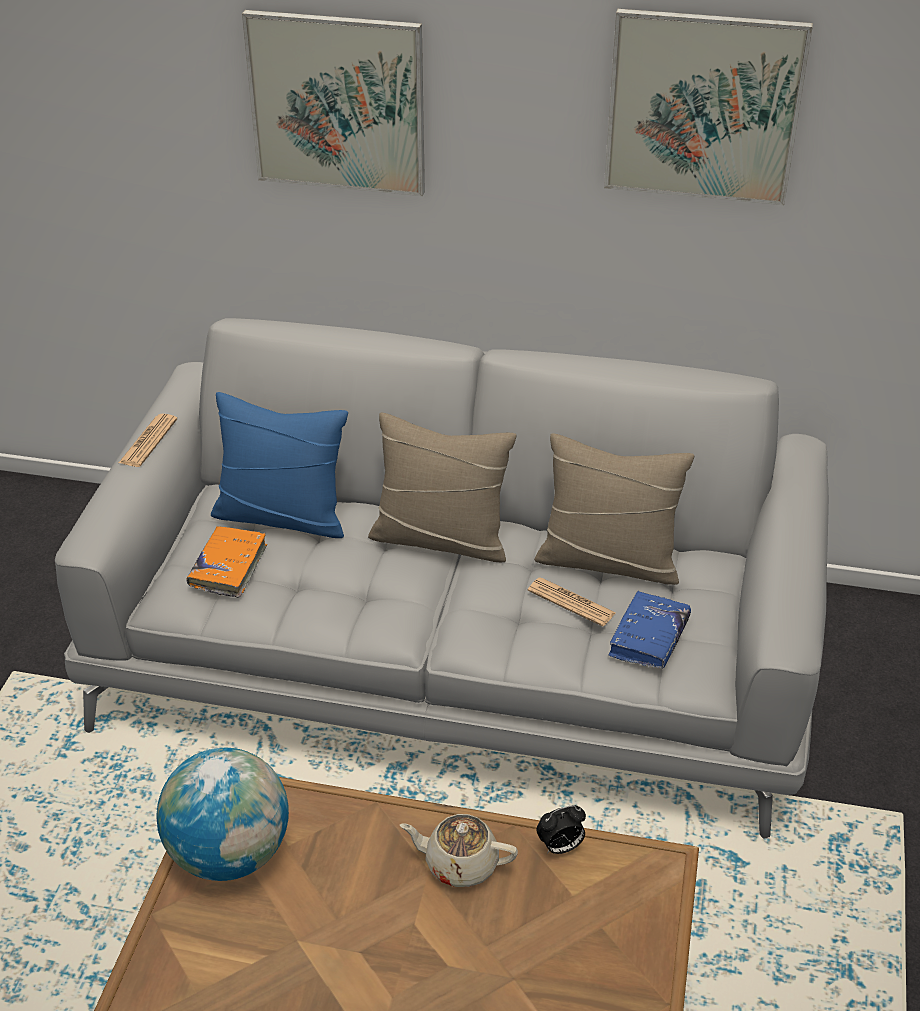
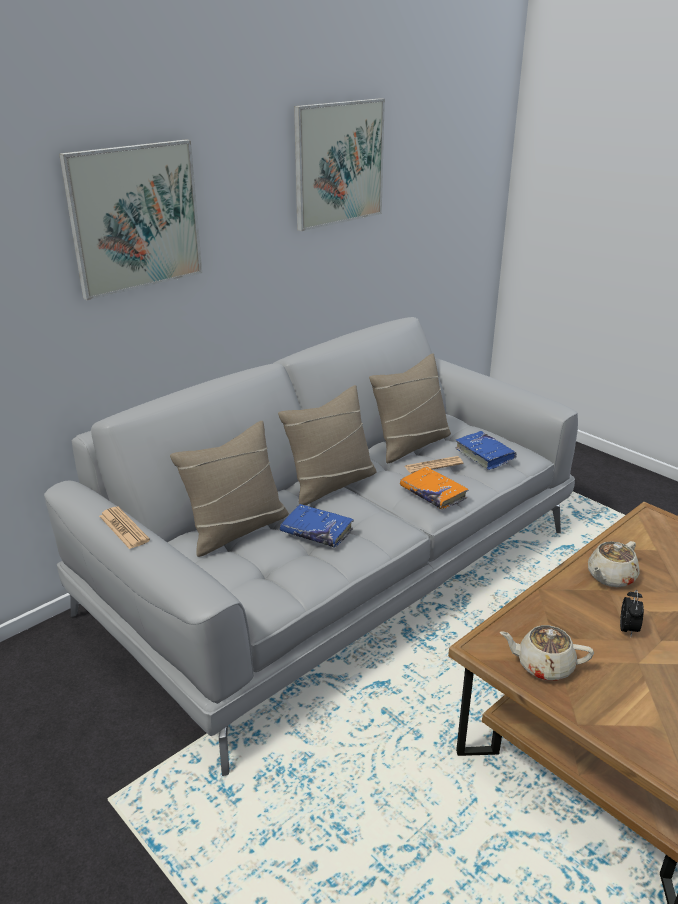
camera: 55 degrees left, 10 degrees down
globe [157,748,289,881] -> beige teapot [500,625,594,680]
orange book [186,526,267,598] -> orange book moved to [400,467,469,509]
blue pillow [211,392,348,538] -> beige pillow [170,421,289,557]
alarm clock [536,805,586,854] -> alarm clock moved to [620,590,644,636]
none -> blue book [280,504,354,547]

